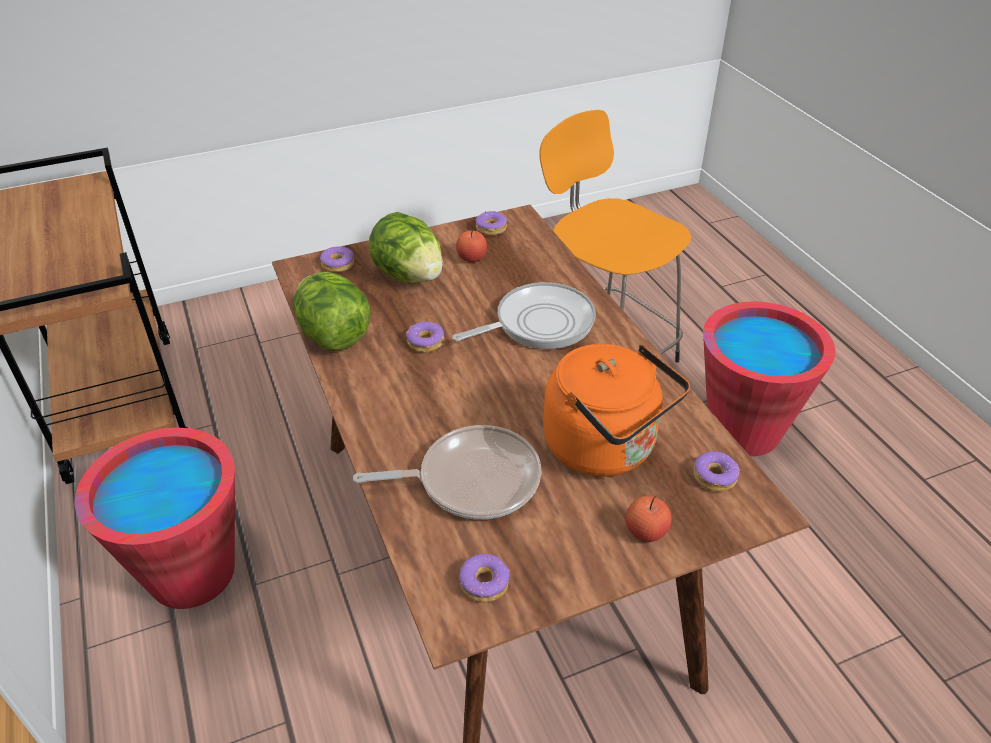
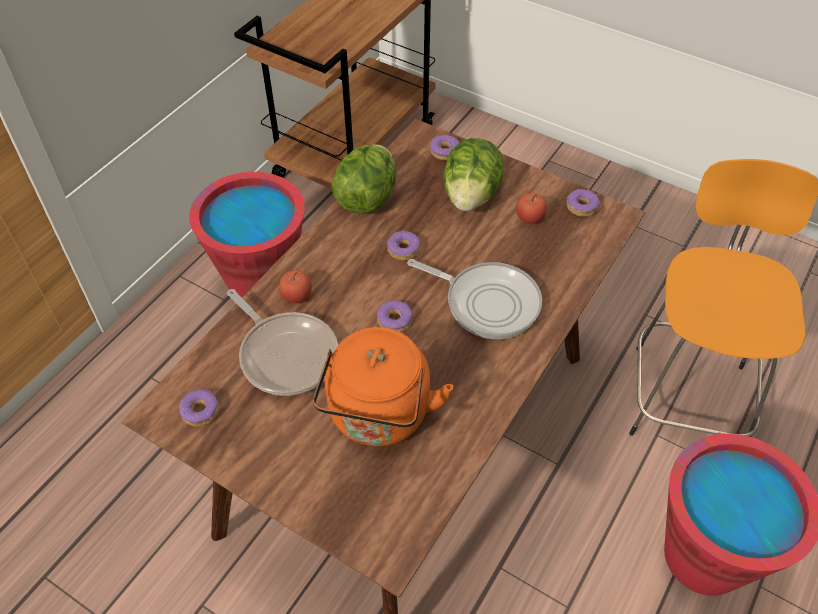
camera: 55 degrees right, 10 degrees up
apple [626,496,672,542] -> apple moved to [279,270,312,303]
donut [693,451,740,492] -> donut moved to [377,300,413,332]

